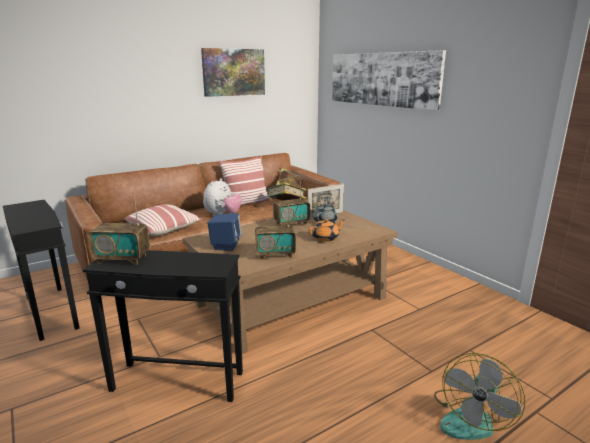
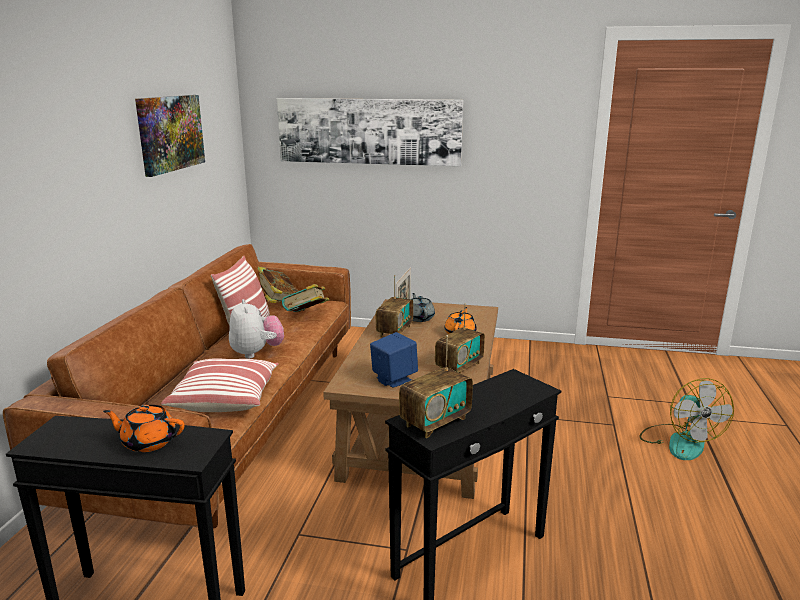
camera: 45 degrees left, 0 degrees up
none -> orange teapot [103,405,185,452]

